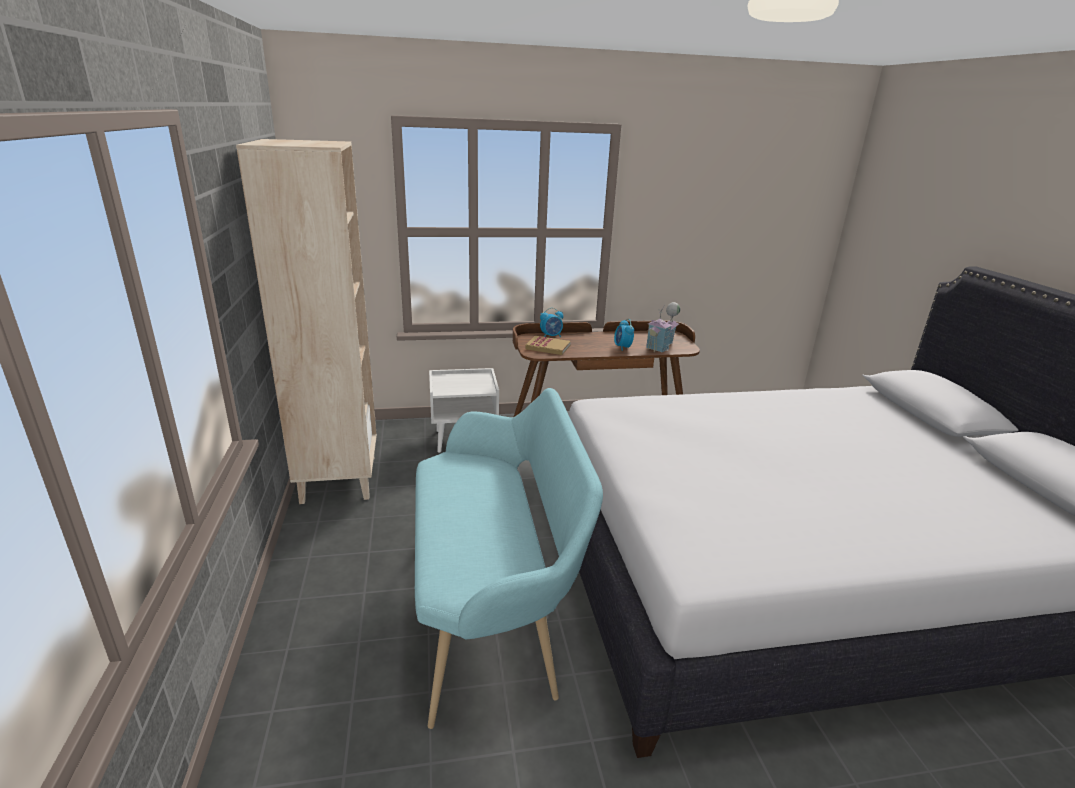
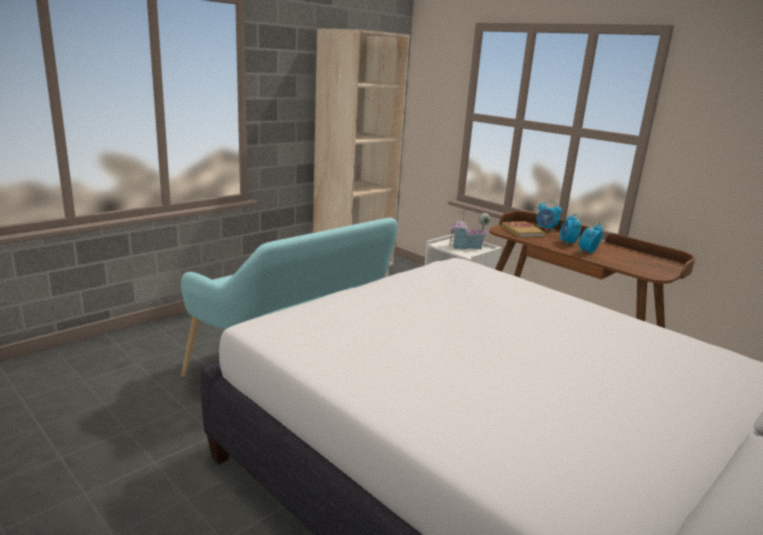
camera: 55 degrees right, 5 degrees down
toy house [646,302,680,353] -> toy house moved to [449,210,490,250]
none -> alarm clock [560,213,581,246]

